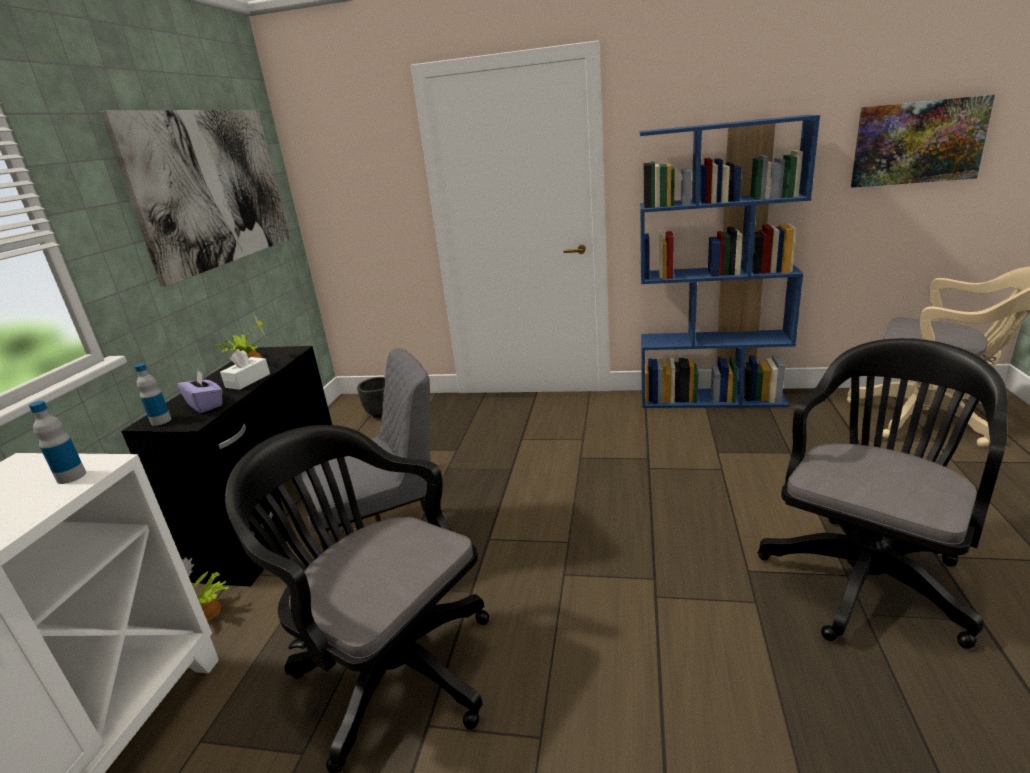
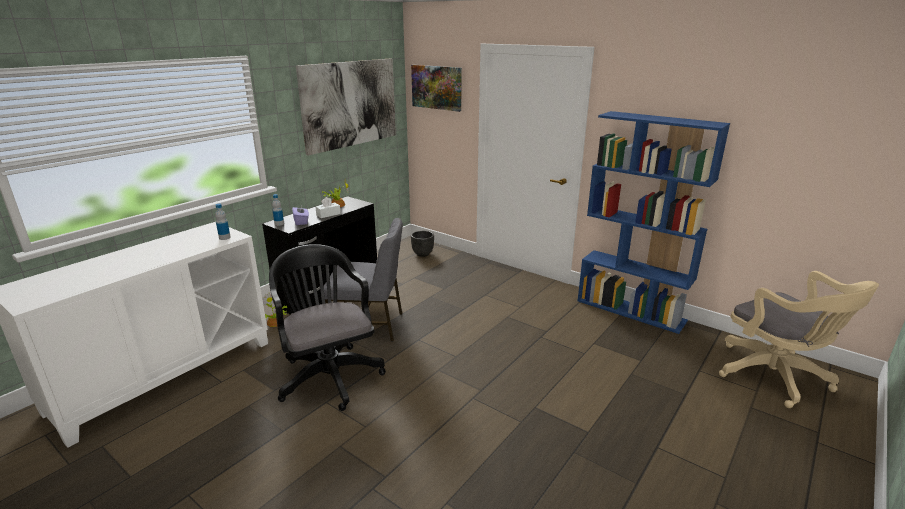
camera: 25 degrees right, 0 degrees up
black office chair [758,338,1008,649] -> none
picture [851,94,995,188] -> picture moved to [411,65,462,112]

